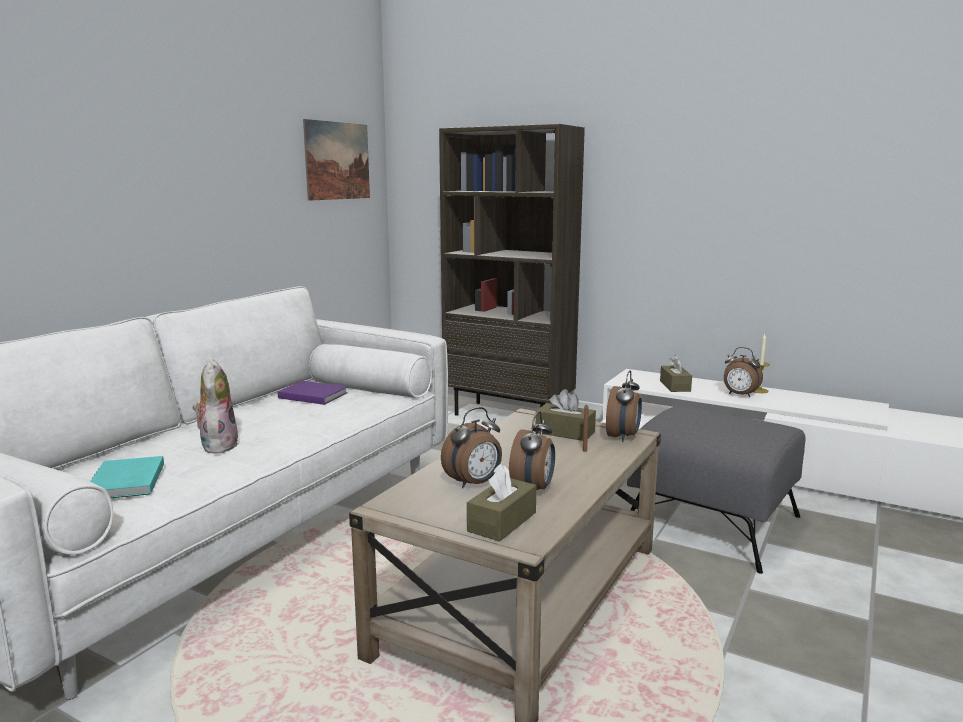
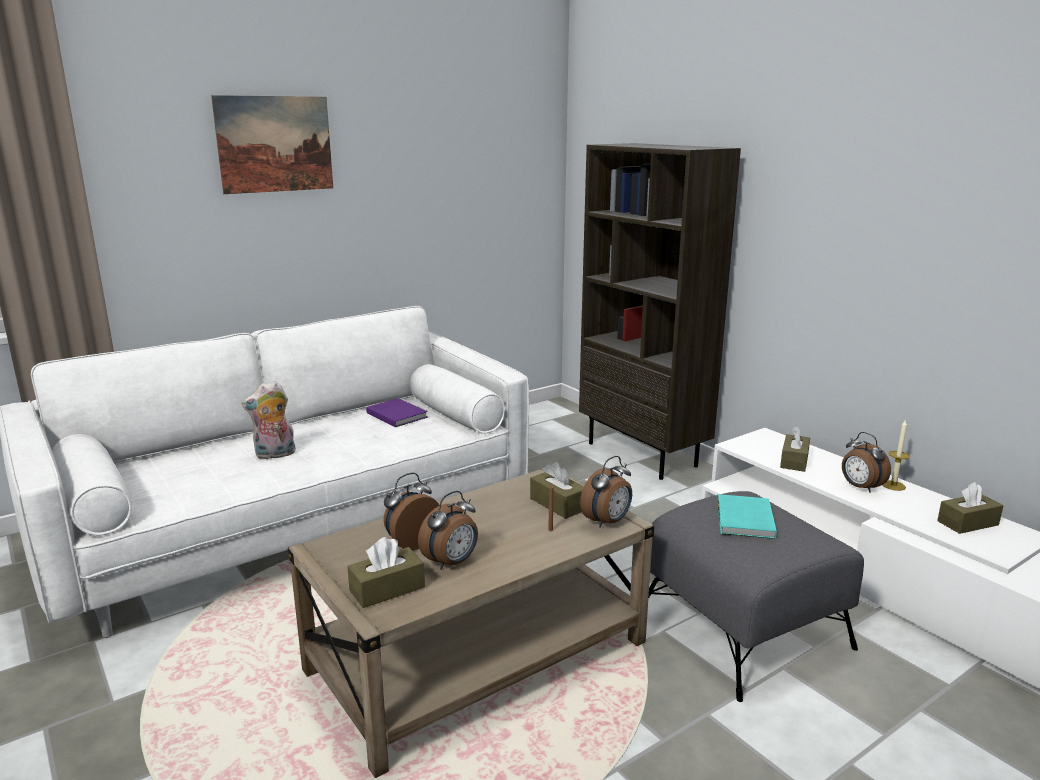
camera: 25 degrees right, 5 degrees up
turquoise book [90,456,164,498] -> turquoise book moved to [717,494,777,539]
plush toy [192,359,238,454] -> plush toy turned 135 degrees counterclockwise [242,381,296,460]
picture [303,119,370,201] -> picture moved to [211,95,333,194]
alarm clock [441,407,502,489] -> alarm clock turned 150 degrees clockwise [384,473,440,550]
none -> brown tissue box [937,482,1003,534]

